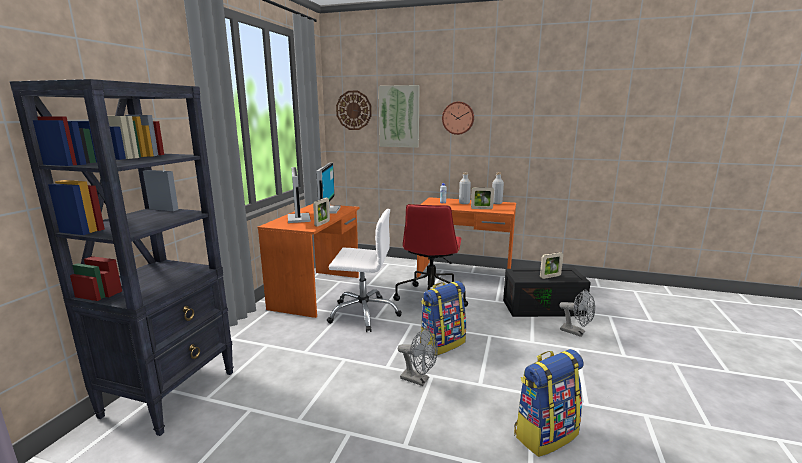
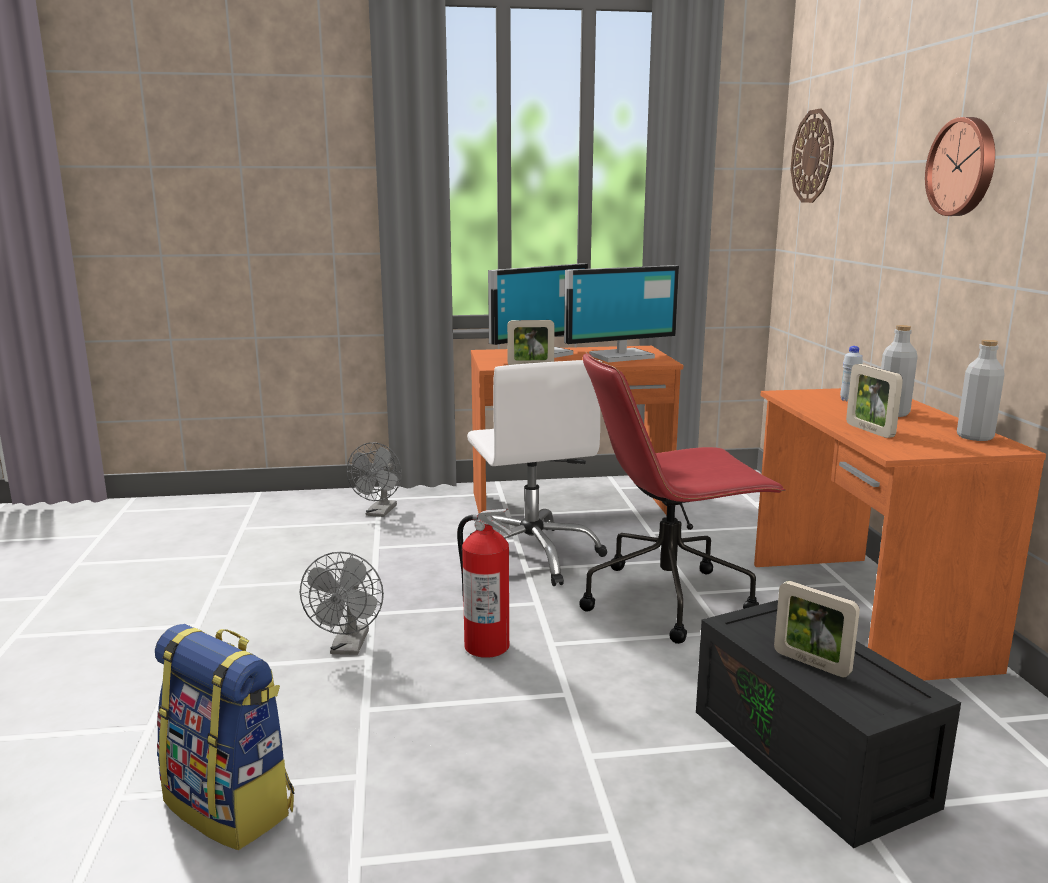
camera: 65 degrees right, 0 degrees up
black bookcase [10,79,234,436] -> none
picture [379,85,420,148] -> none
backpack [420,281,466,356] -> fire extinguisher [457,509,513,658]
grey fan [559,289,595,337] -> grey fan moved to [347,442,402,517]

